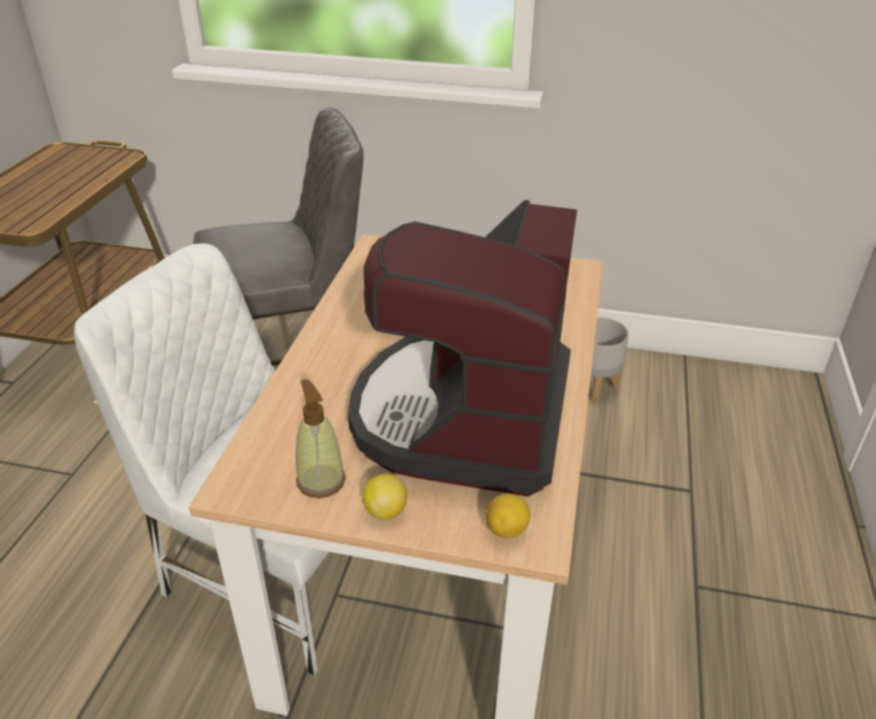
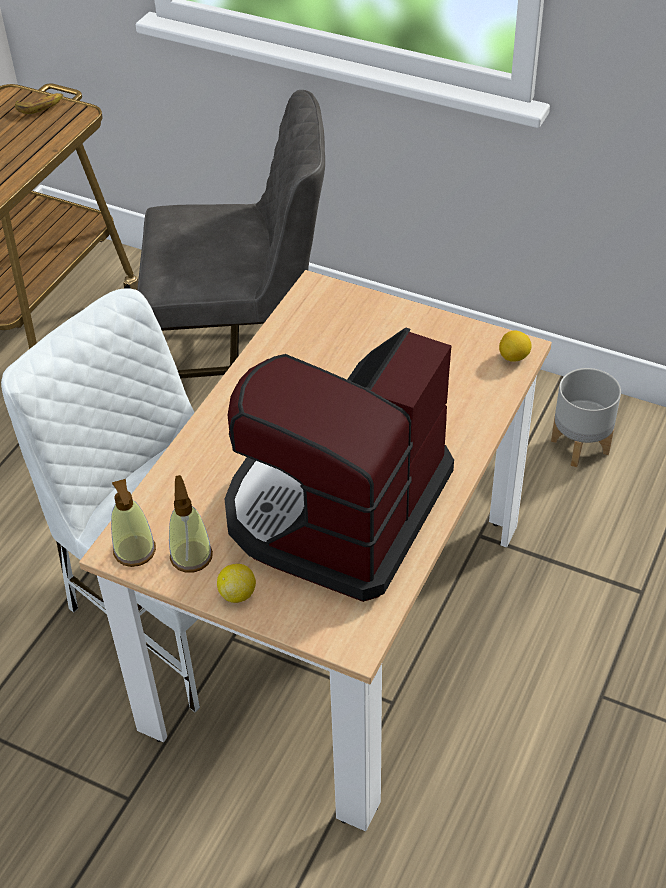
camera: 15 degrees right, 10 degrees up
lemon [486,493,530,538] -> lemon moved to [499,330,532,362]
none -> banana [15,93,63,114]
none -> soap dispenser [111,479,156,567]

